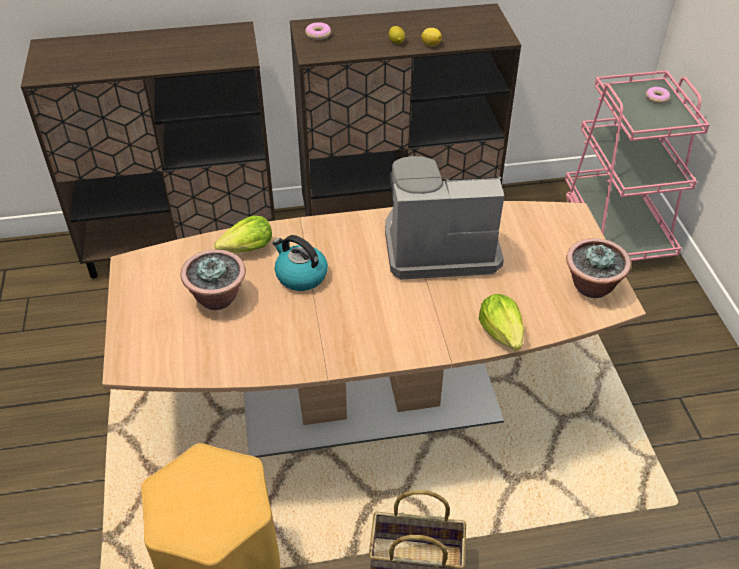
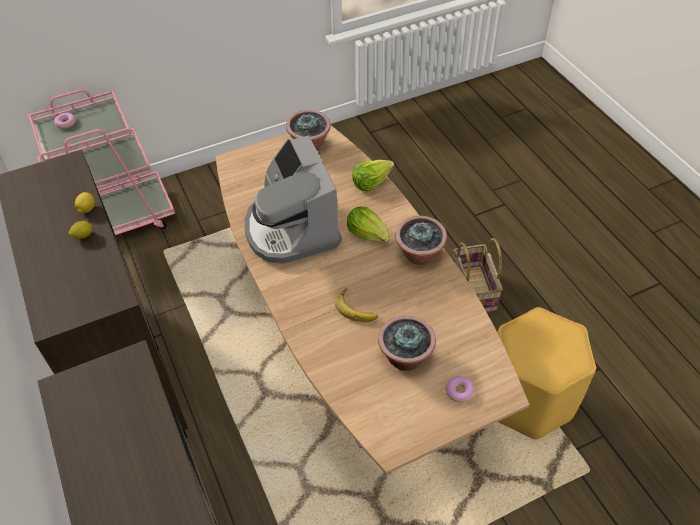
camera: 105 degrees left, 5 degrees up
lettuce [214,215,272,253] -> lettuce moved to [347,207,390,242]
kettle [273,235,328,291] -> banana [335,288,378,322]
donut [305,22,331,40] -> donut moved to [446,376,474,402]
none -> potted plant [396,216,447,265]

